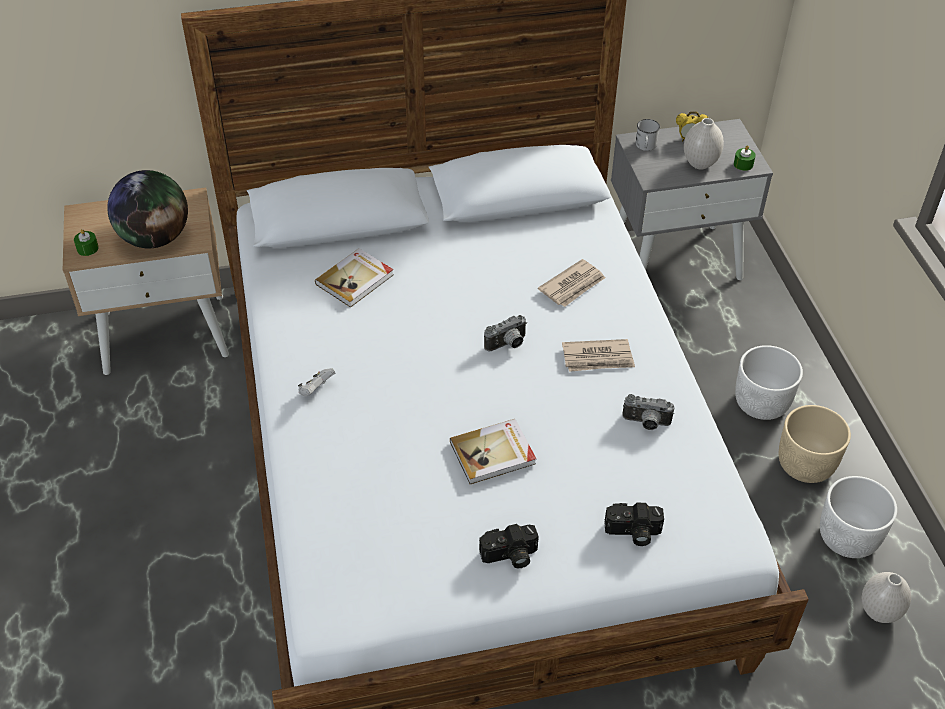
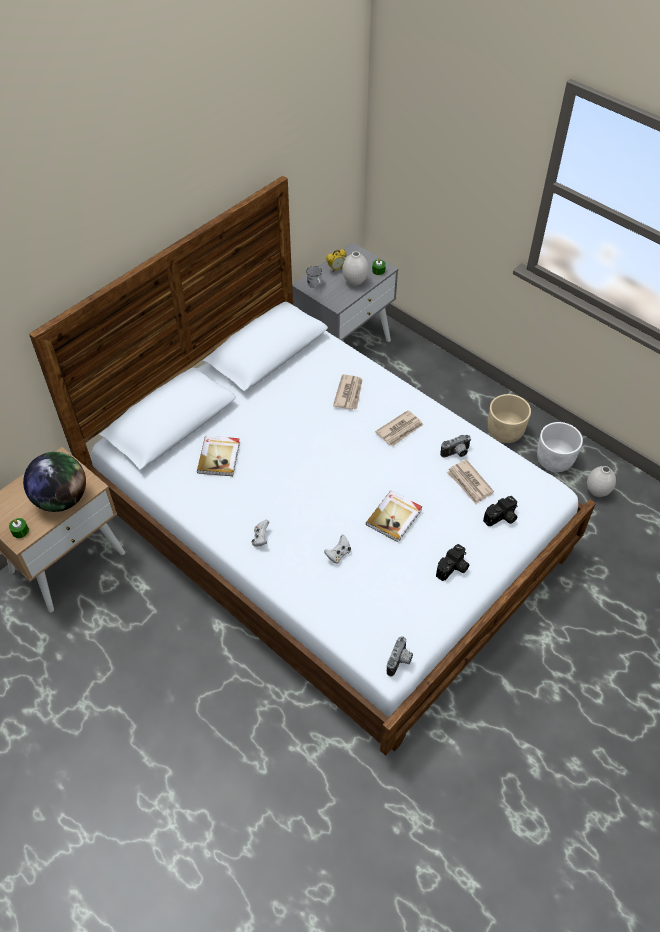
camera: 35 degrees left, 5 degrees up
camera [484,315,527,351] -> camera moved to [387,636,413,676]
white planter [735,345,803,420] -> none
none -> white game controller [324,535,351,564]
none -> newspaper [447,460,494,504]

